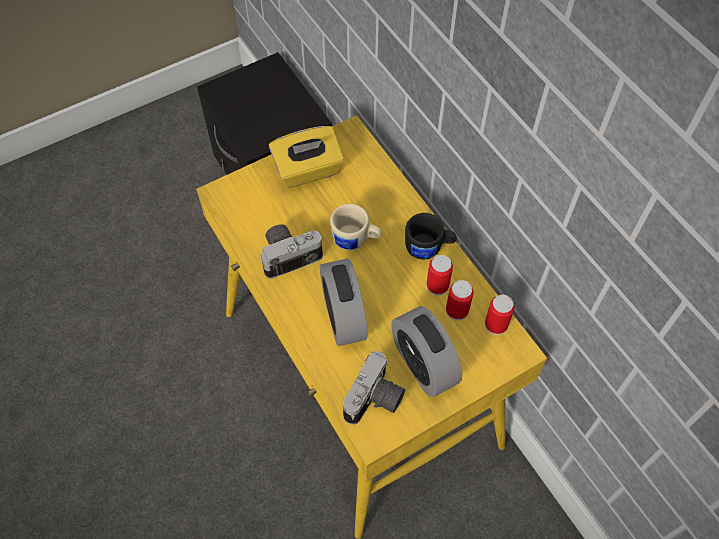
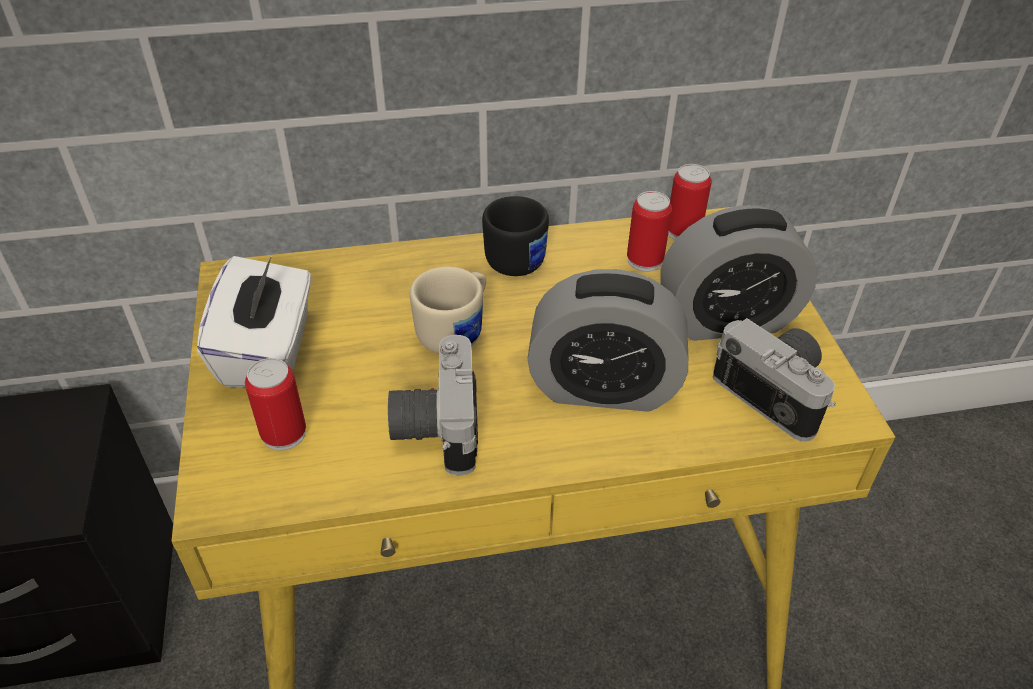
camera: 70 degrees left, 15 degrees down
yellow tissue box [269,126,344,188] -> white tissue box [197,256,311,387]
can [427,255,453,295] -> can moved to [245,358,306,451]

